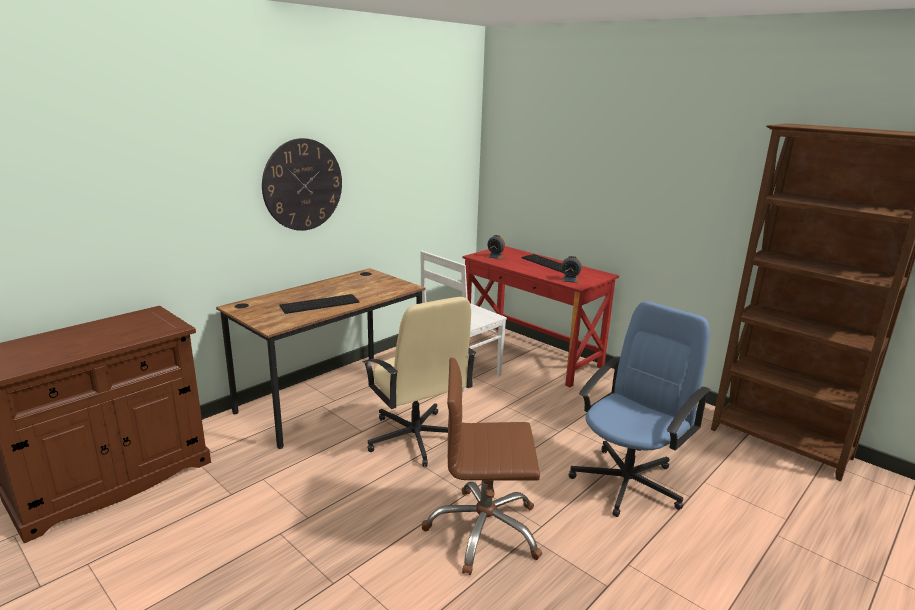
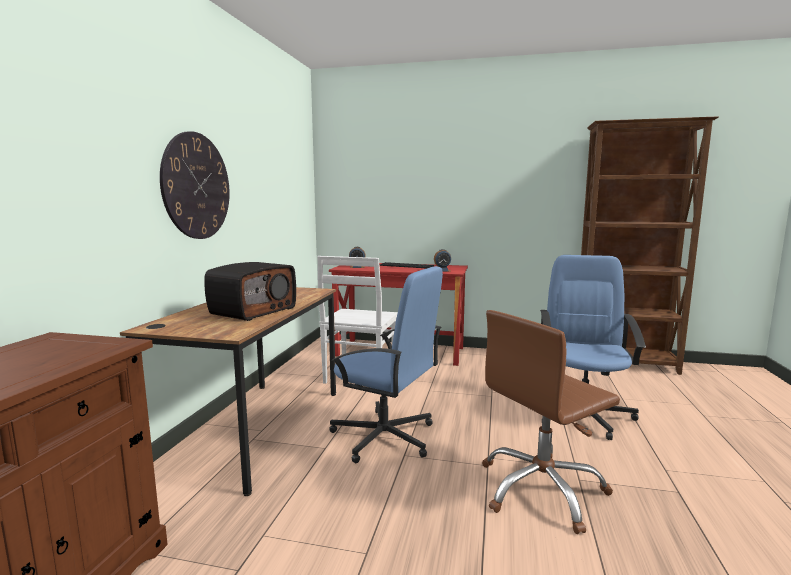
camera: 30 degrees left, 10 degrees down
keyboard [280,294,360,314] -> radio [204,262,296,321]
beige office chair [363,297,476,467] -> blue office chair [329,266,443,463]

